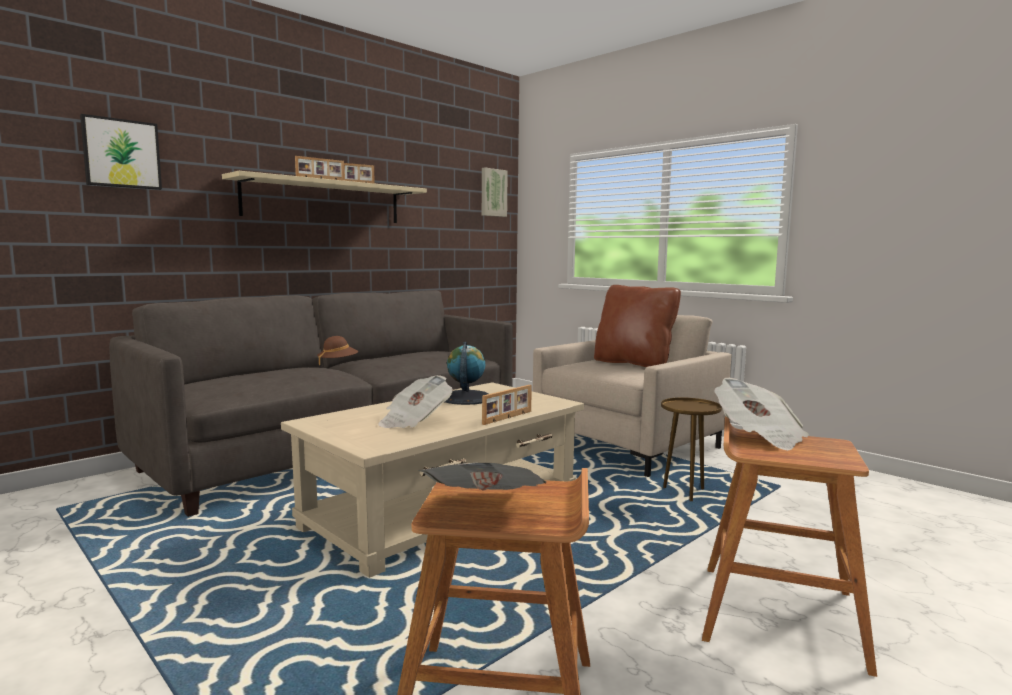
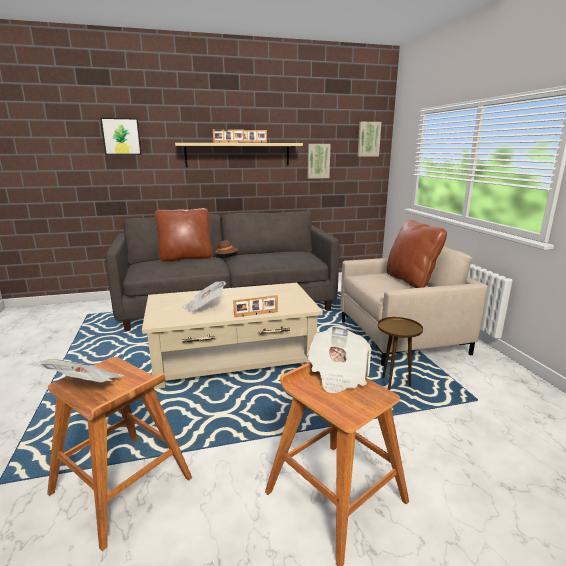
camera: 30 degrees right, 10 degrees up
globe [445,342,488,405] -> none
none -> brown pillow [155,208,213,262]
none -> picture [307,144,331,179]

